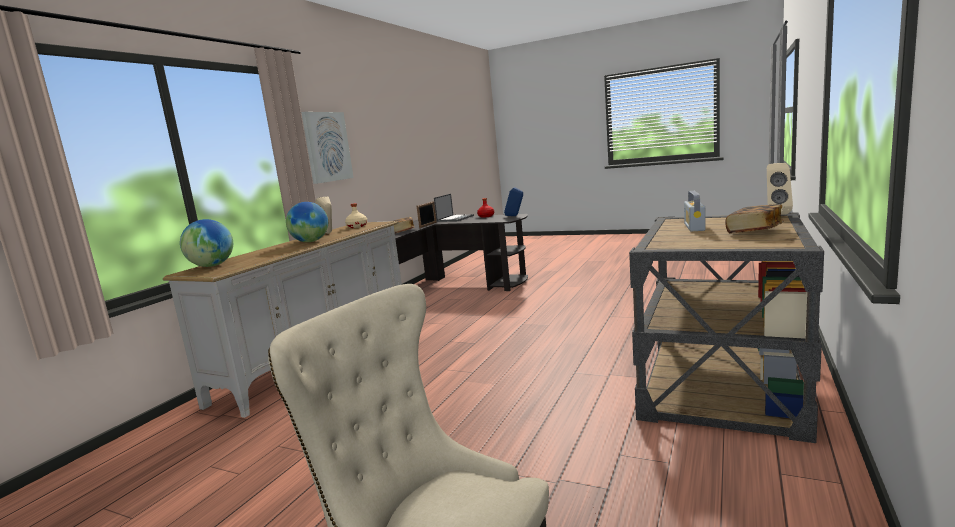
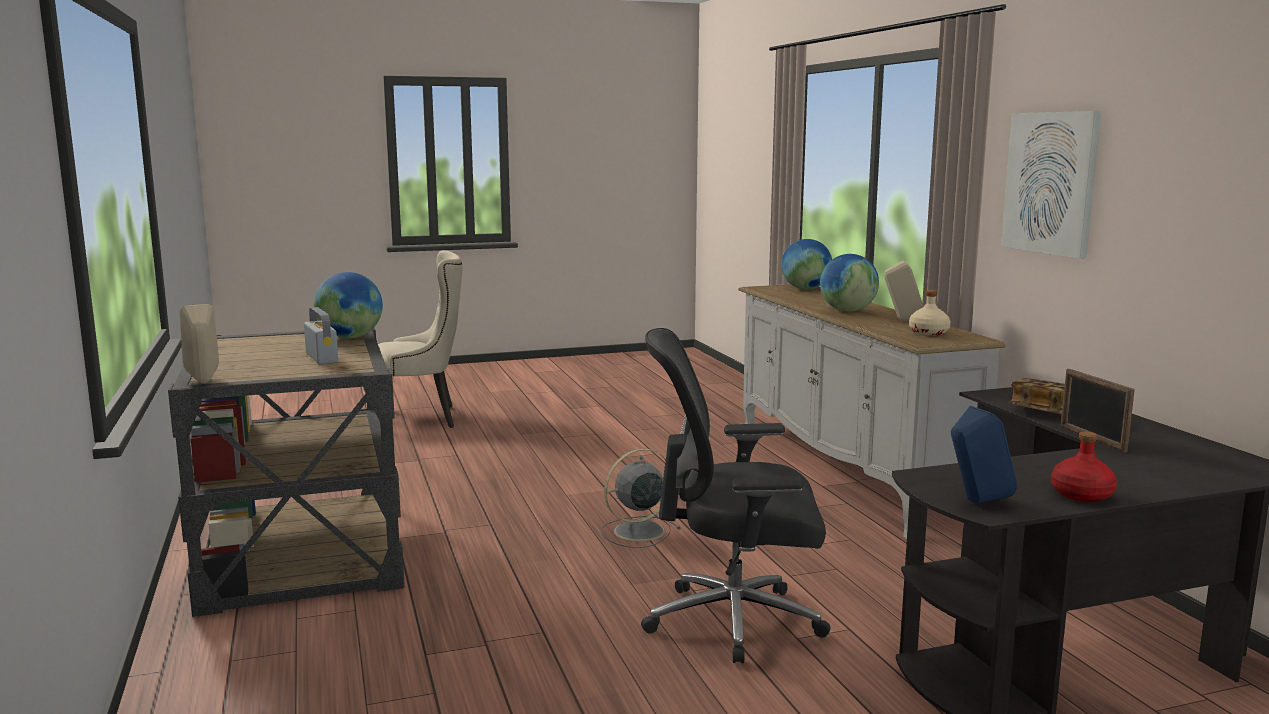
camera: 135 degrees right, 0 degrees up
laptop [434,194,474,222] -> none
book [726,204,783,234] -> none
none -> globe [314,272,383,338]
none -> grey fan [601,448,681,548]
none -> office chair [641,328,831,663]

